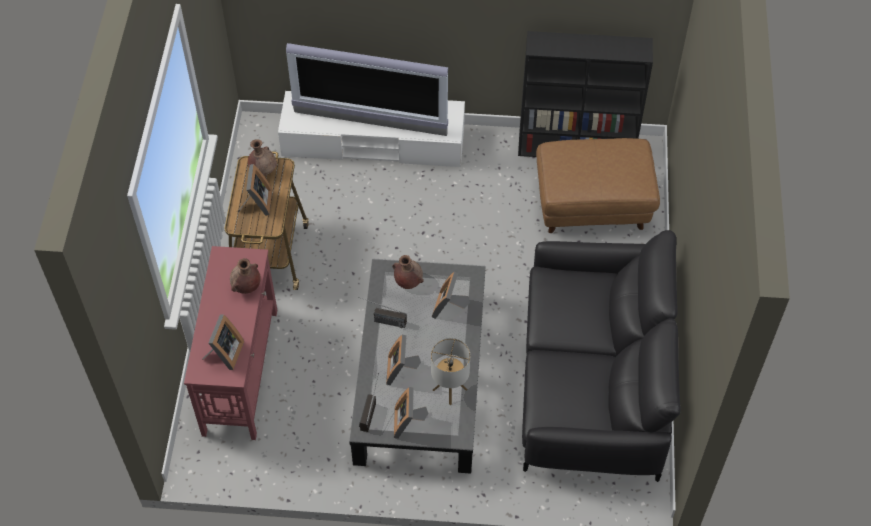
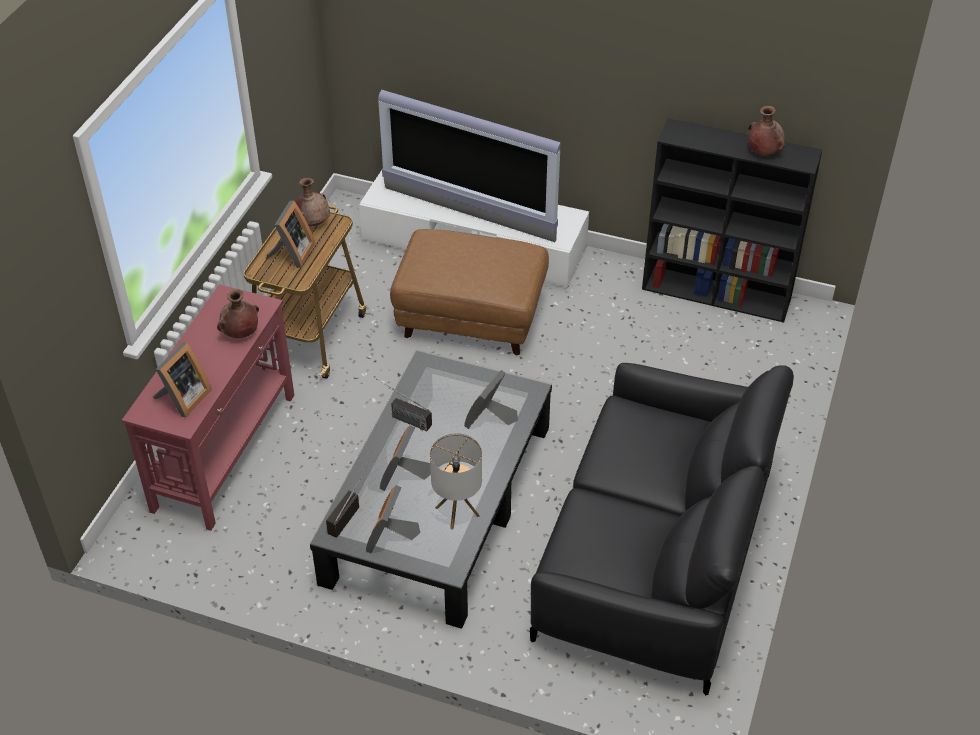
camera: 15 degrees right, 10 degrees down
brown vase [392,255,424,289] -> brown vase moved to [748,106,785,155]
brown ottoman [536,138,660,233] -> brown ottoman moved to [390,229,549,355]

